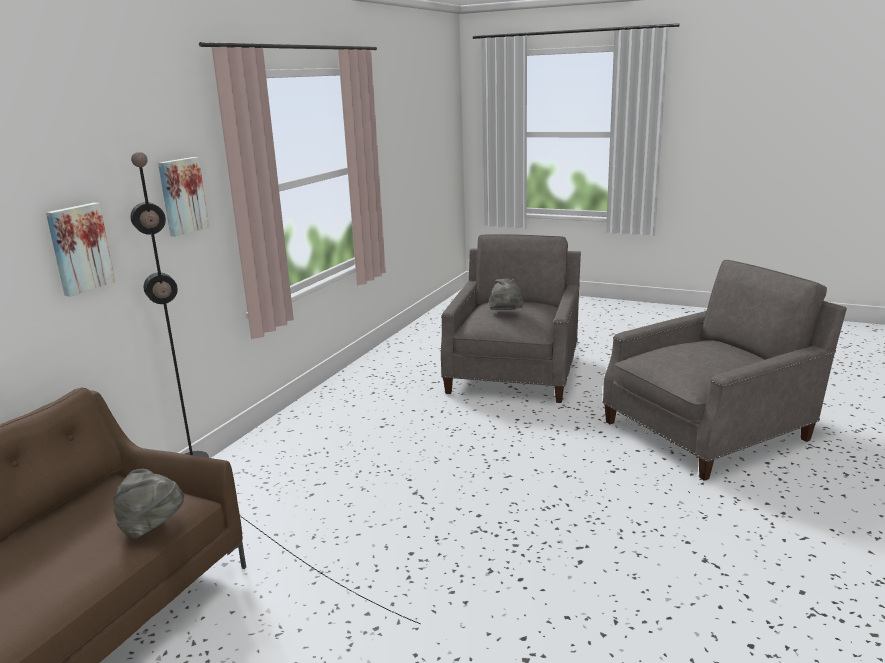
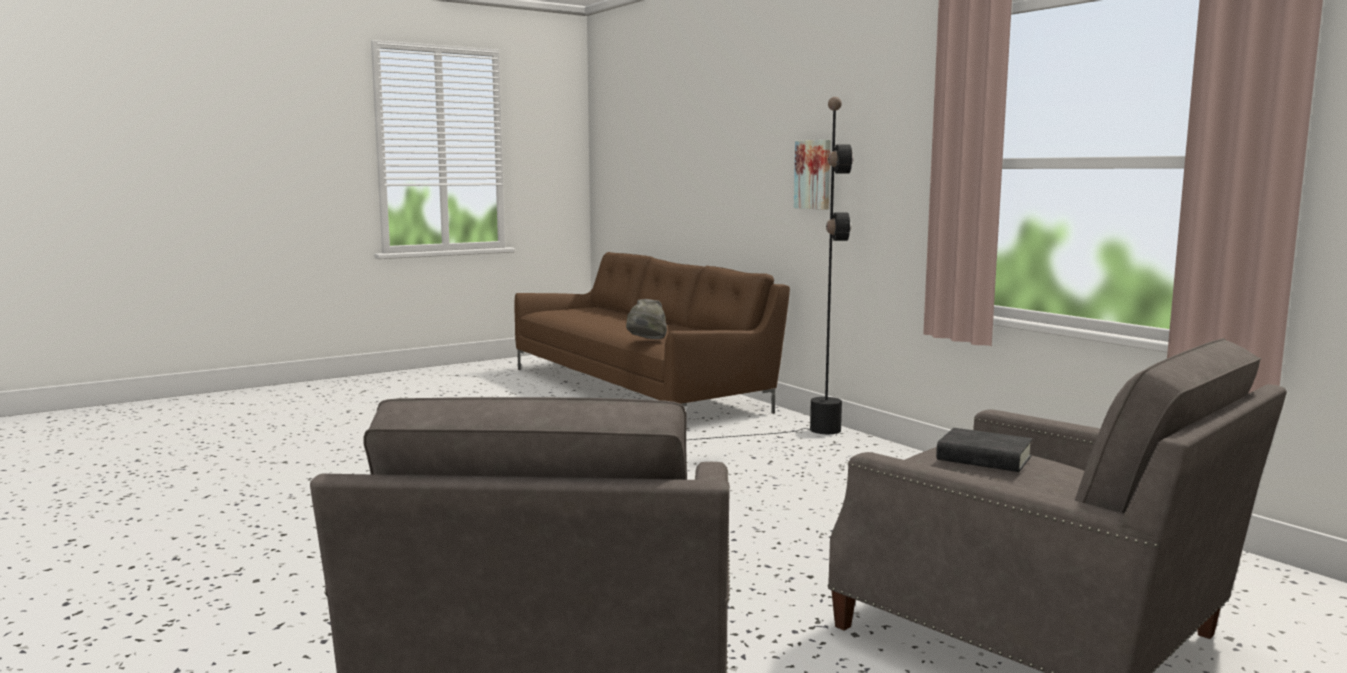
camera: 120 degrees right, 10 degrees down
picture [158,157,209,237] -> none
grey hat [489,278,523,310] -> black book [936,428,1033,472]

